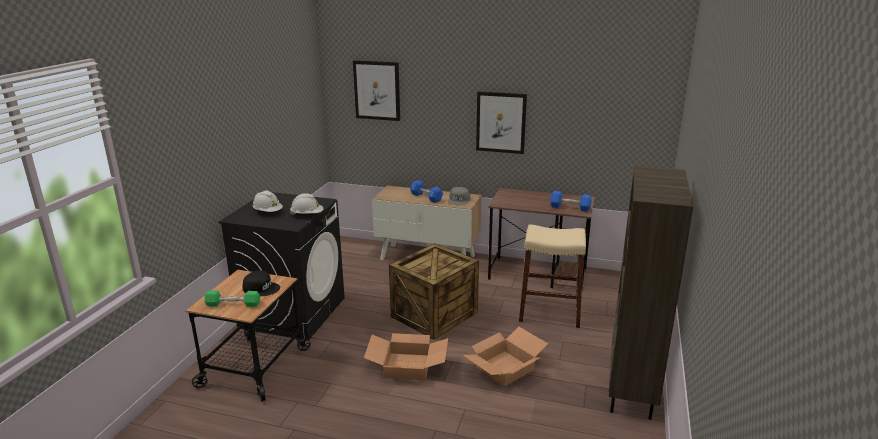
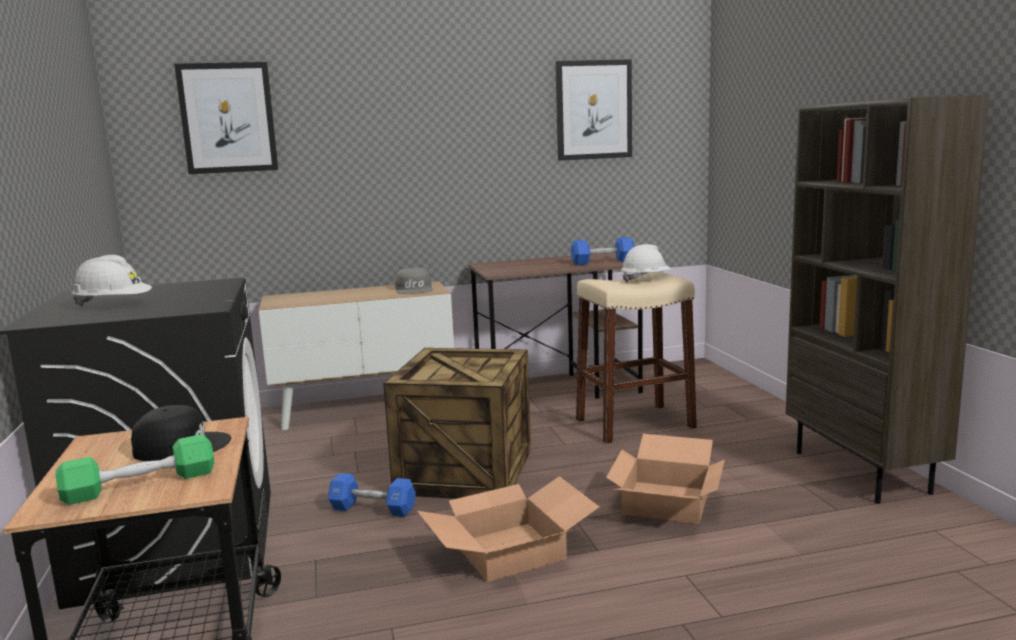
camera: 30 degrees left, 10 degrees down
white hard hat [290,193,323,215] -> white hard hat moved to [621,244,672,283]
blue dumbbell [410,180,443,203] -> blue dumbbell moved to [328,473,416,517]
picture [476,91,527,154] -> picture moved to [555,59,632,161]

